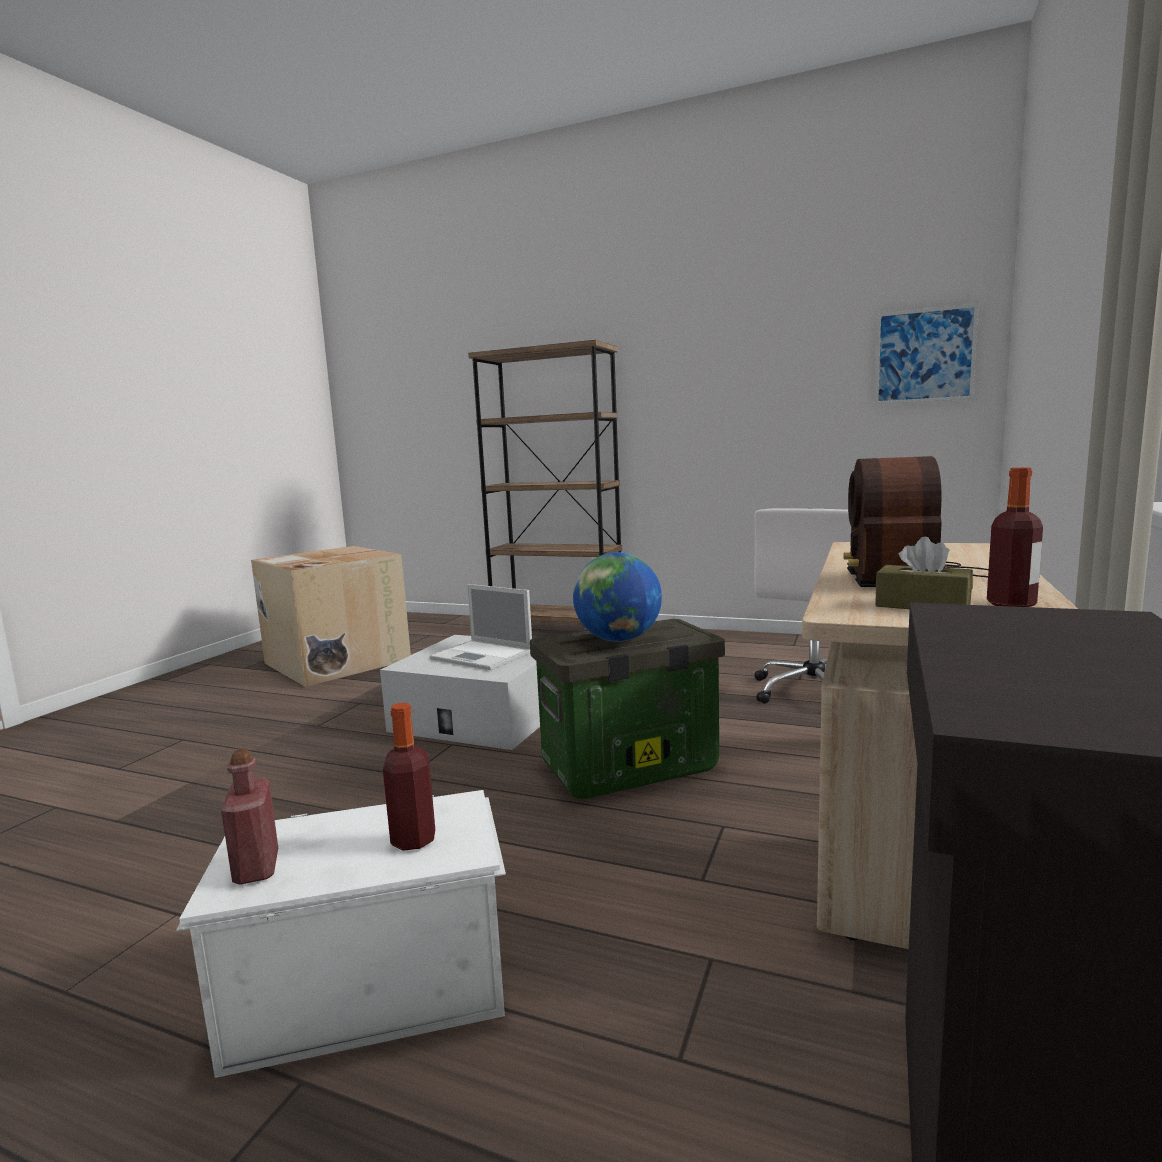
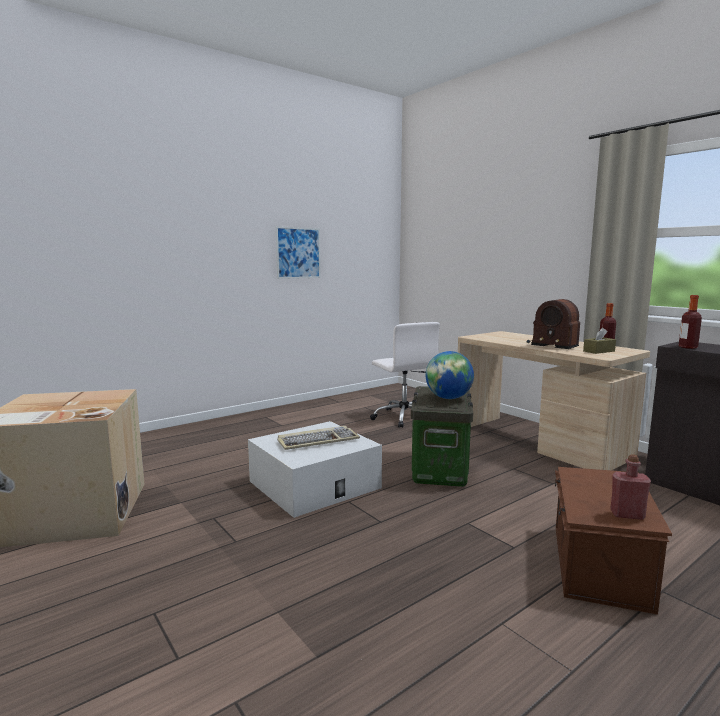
camera: 60 degrees left, 0 degrees up
white storage box [176,790,506,1078] -> brown storage box [555,467,672,615]
bottle [383,703,435,851] -> bottle moved to [679,295,702,349]
laptop [430,584,532,670] -> keyboard [277,426,360,450]
brown bookcase [468,340,622,623] -> none
picture [875,304,978,404] -> picture moved to [276,226,321,279]

